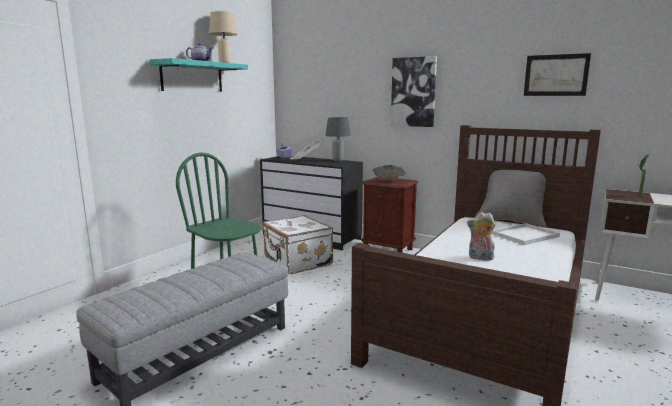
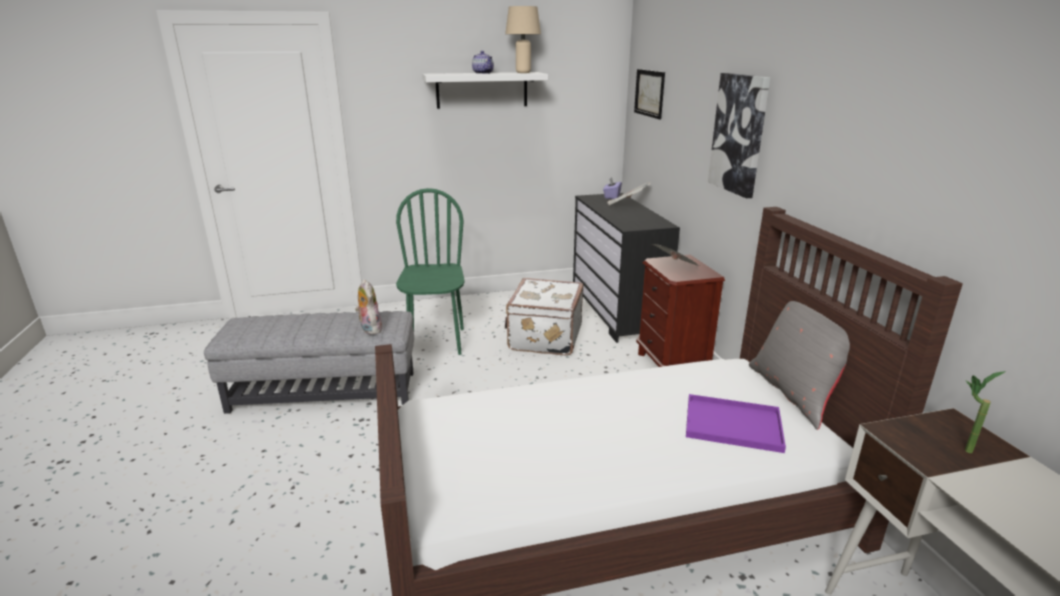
camera: 45 degrees right, 10 degrees up
turquoise shelf [149,58,248,92] -> white shelf [422,72,548,109]
grey table lamp [325,117,351,162] -> none
plush toy [467,212,495,261] -> plush toy moved to [355,279,382,335]
white tray [492,223,560,245] -> purple tray [686,394,786,453]
picture [524,53,591,96] -> picture moved to [634,69,665,120]

